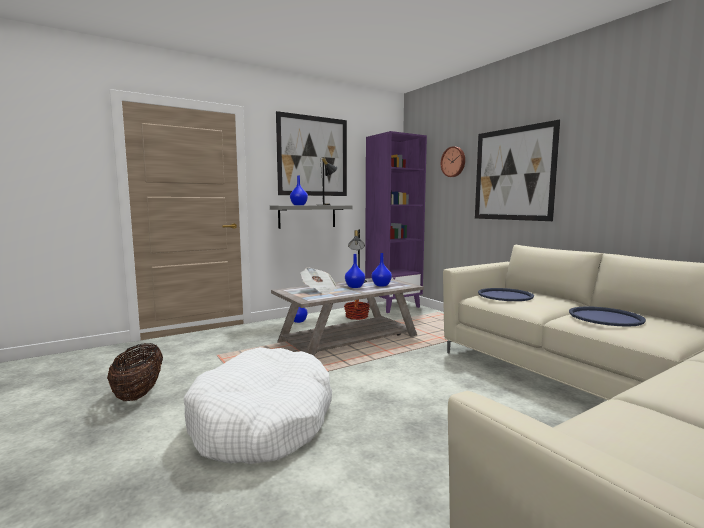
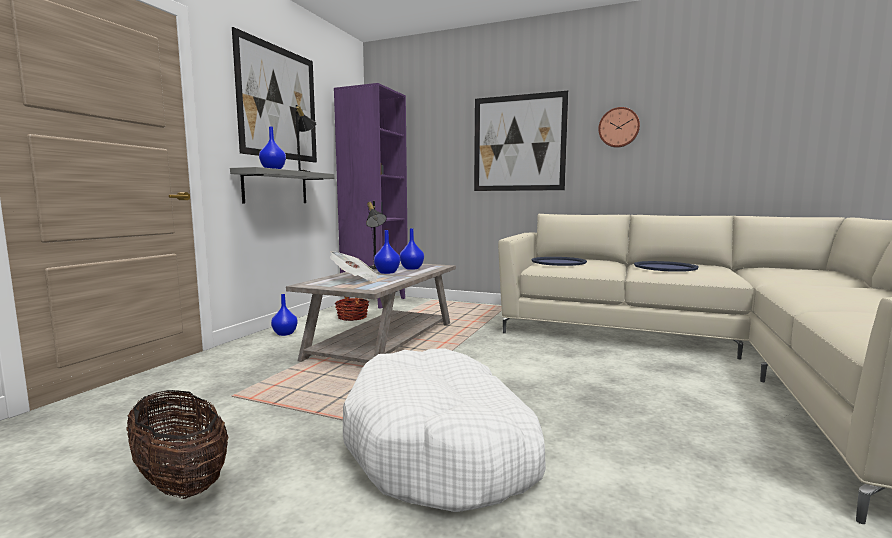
camera: 35 degrees left, 0 degrees up
wall clock [441,146,465,177] -> wall clock moved to [598,107,640,148]

